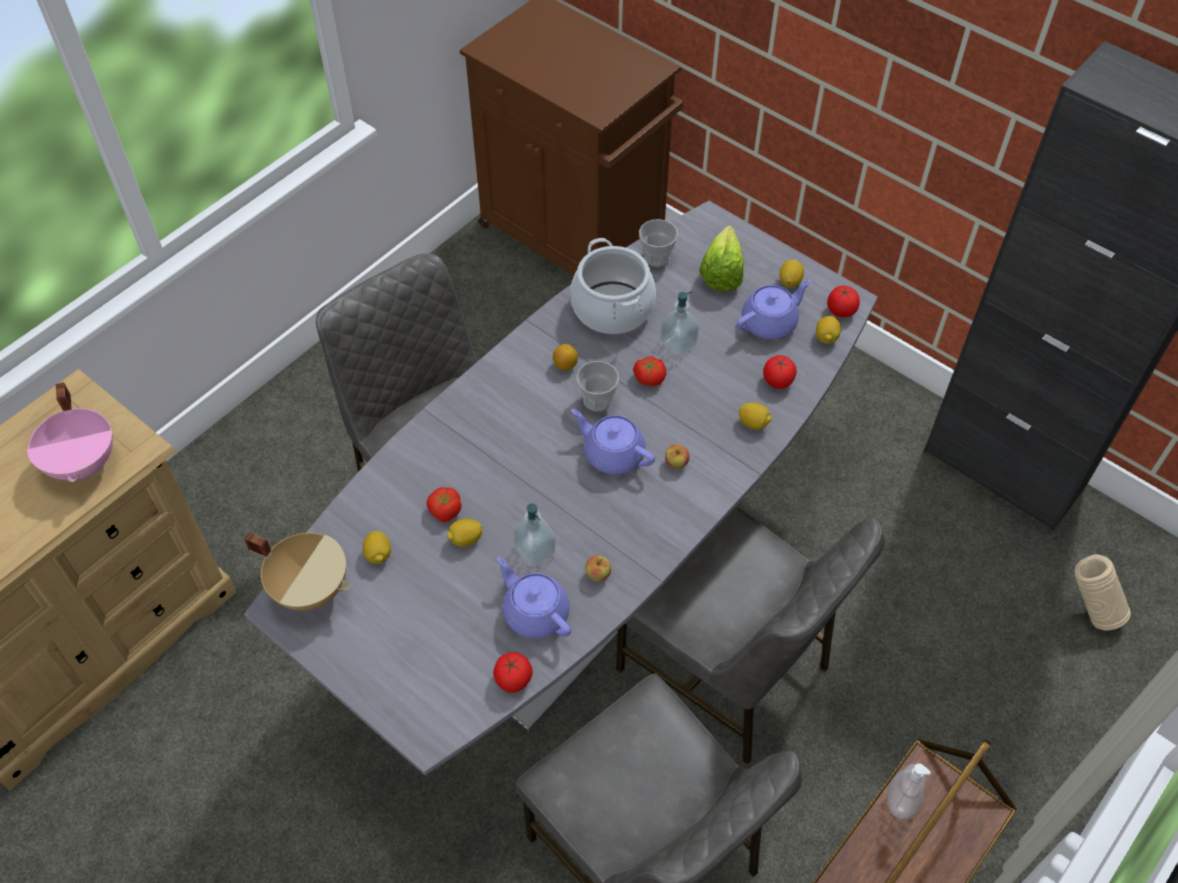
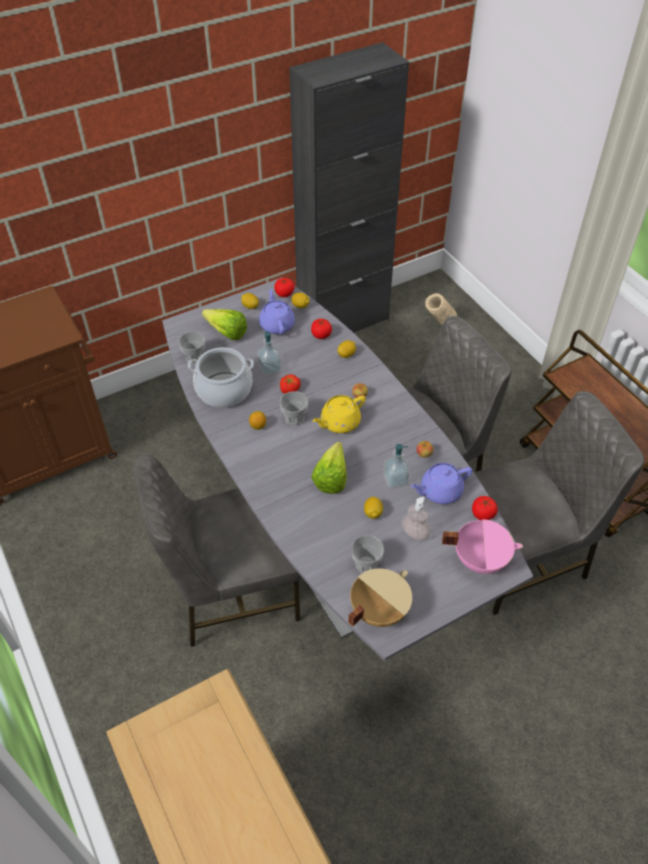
camera: 70 degrees left, 5 degrees down
pink cooking pot [27,382,113,482] -> pink cooking pot moved to [442,519,523,574]
lemon [363,531,391,564] -> cup [351,535,384,573]
tomato [427,487,462,522] -> none
purple teapot [571,409,655,475] -> yellow teapot [313,395,366,433]
soap dispenser [887,764,931,819] -> soap dispenser moved to [401,497,431,541]
none -> lettuce [311,442,347,494]

